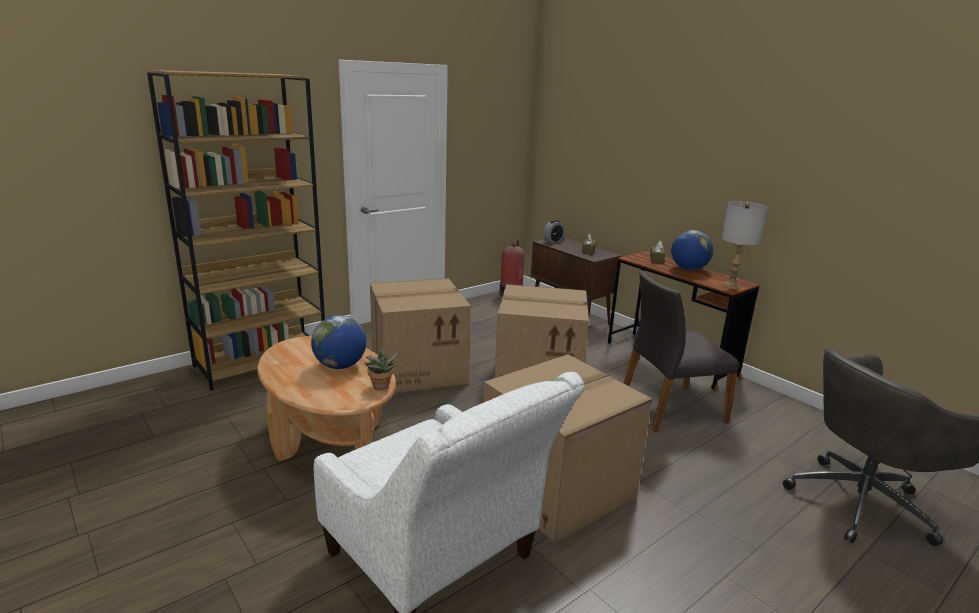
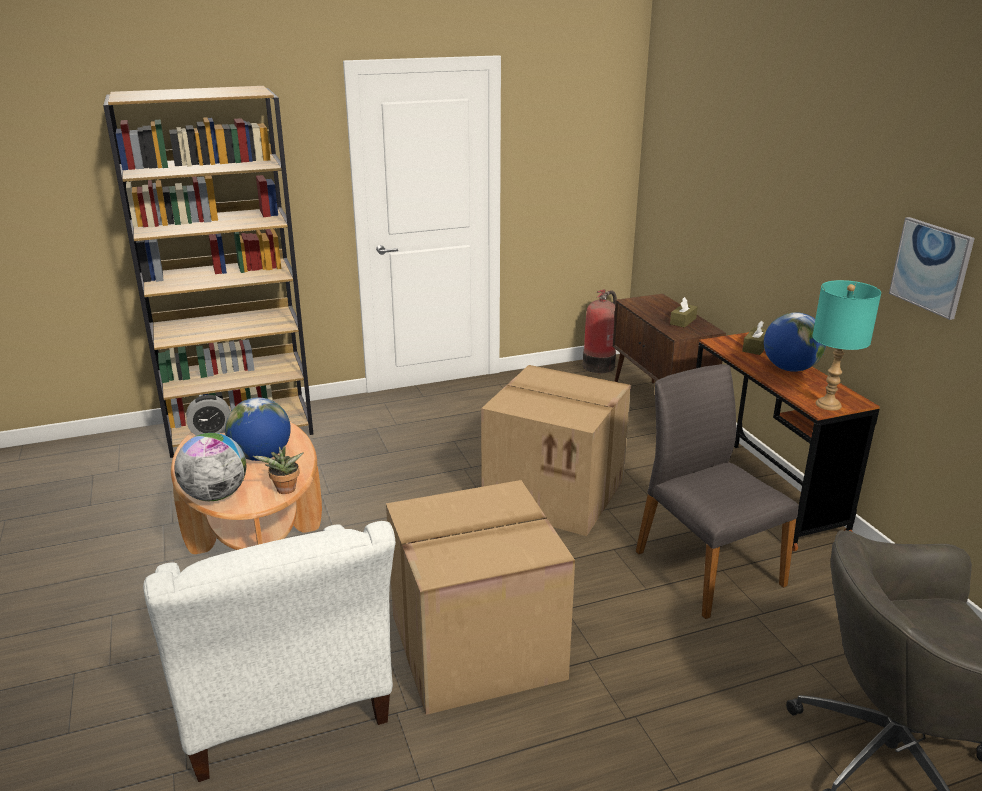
camera: 20 degrees right, 5 degrees up
cardboard box [370,278,471,393] -> none
alarm clock [543,220,565,243] -> alarm clock moved to [186,395,230,436]
grey chair [623,270,739,432] -> grey chair turned 60 degrees clockwise [636,364,799,619]
grey table lamp [721,201,768,289] -> turquoise table lamp [812,280,881,410]
none -> globe [175,433,246,501]
none -> picture [889,217,975,320]

